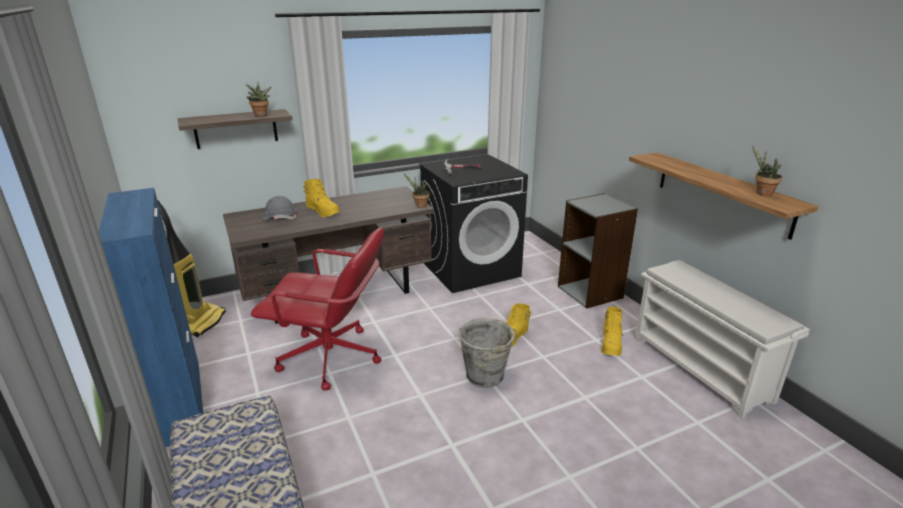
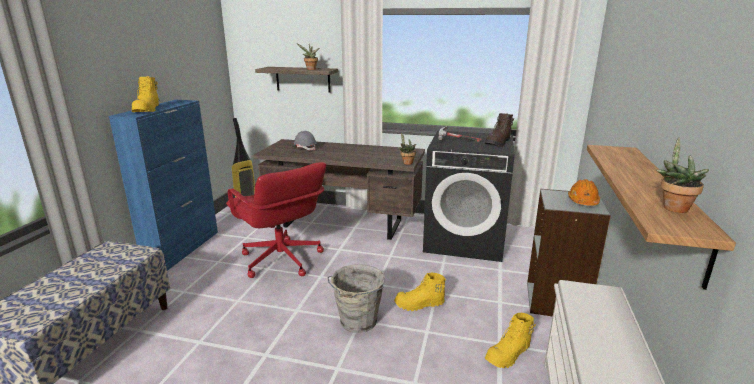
camera: 40 degrees right, 5 degrees down
yellow boot [303,179,340,217] -> yellow boot moved to [132,76,160,112]
none -> brown boot [485,113,514,147]
none -> orange hard hat [568,179,600,206]

